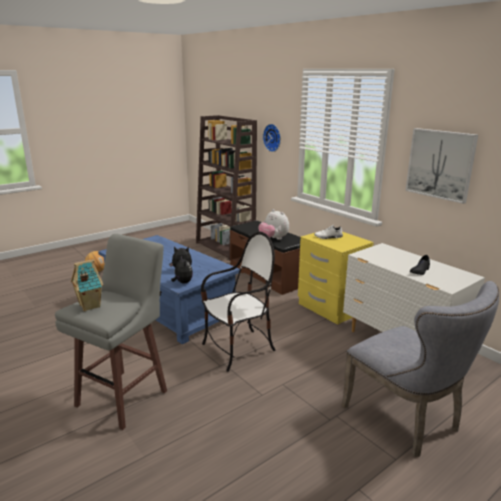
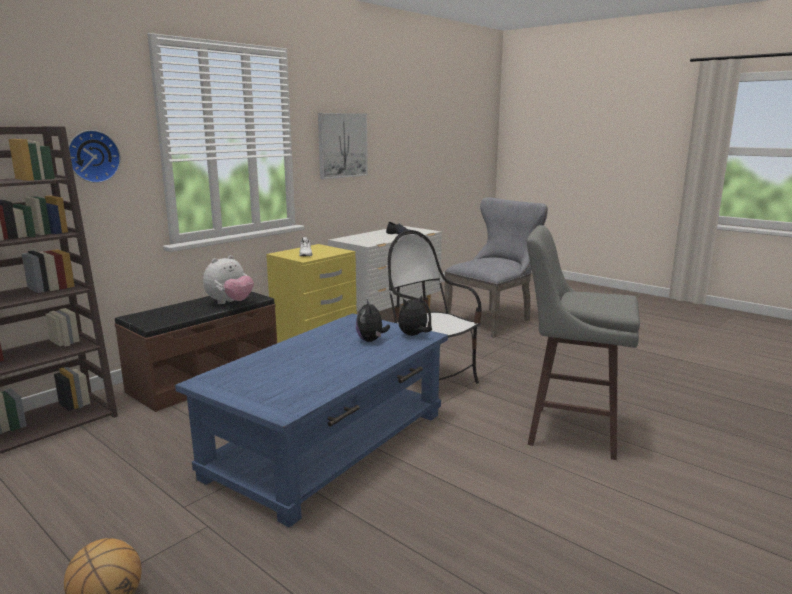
camera: 100 degrees left, 5 degrees down
toy house [71,259,103,311] -> none

